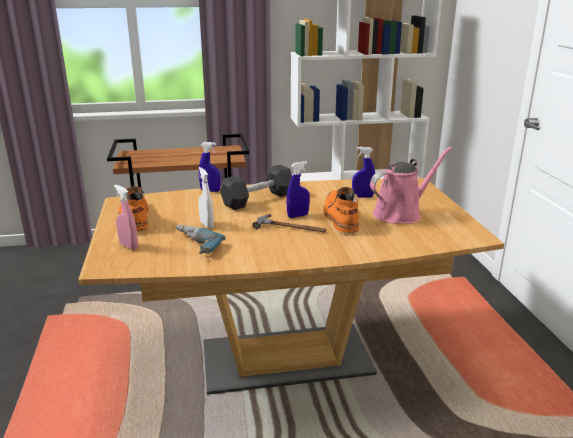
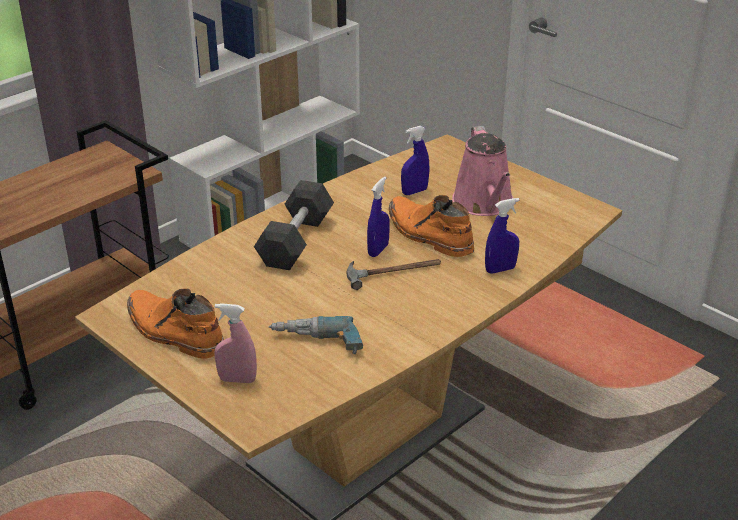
camera: 35 degrees left, 10 degrees up
white spray bottle [198,167,214,229] -> none
blue spray bottle [199,142,221,192] -> blue spray bottle moved to [485,198,519,274]
pink watering can [370,146,453,224] -> pink watering can turned 150 degrees clockwise [452,126,513,216]

